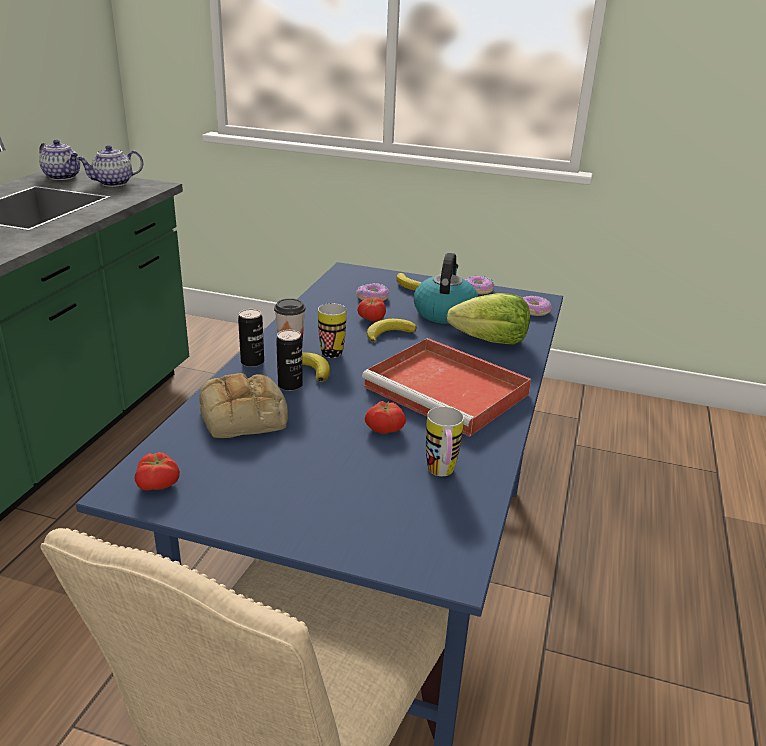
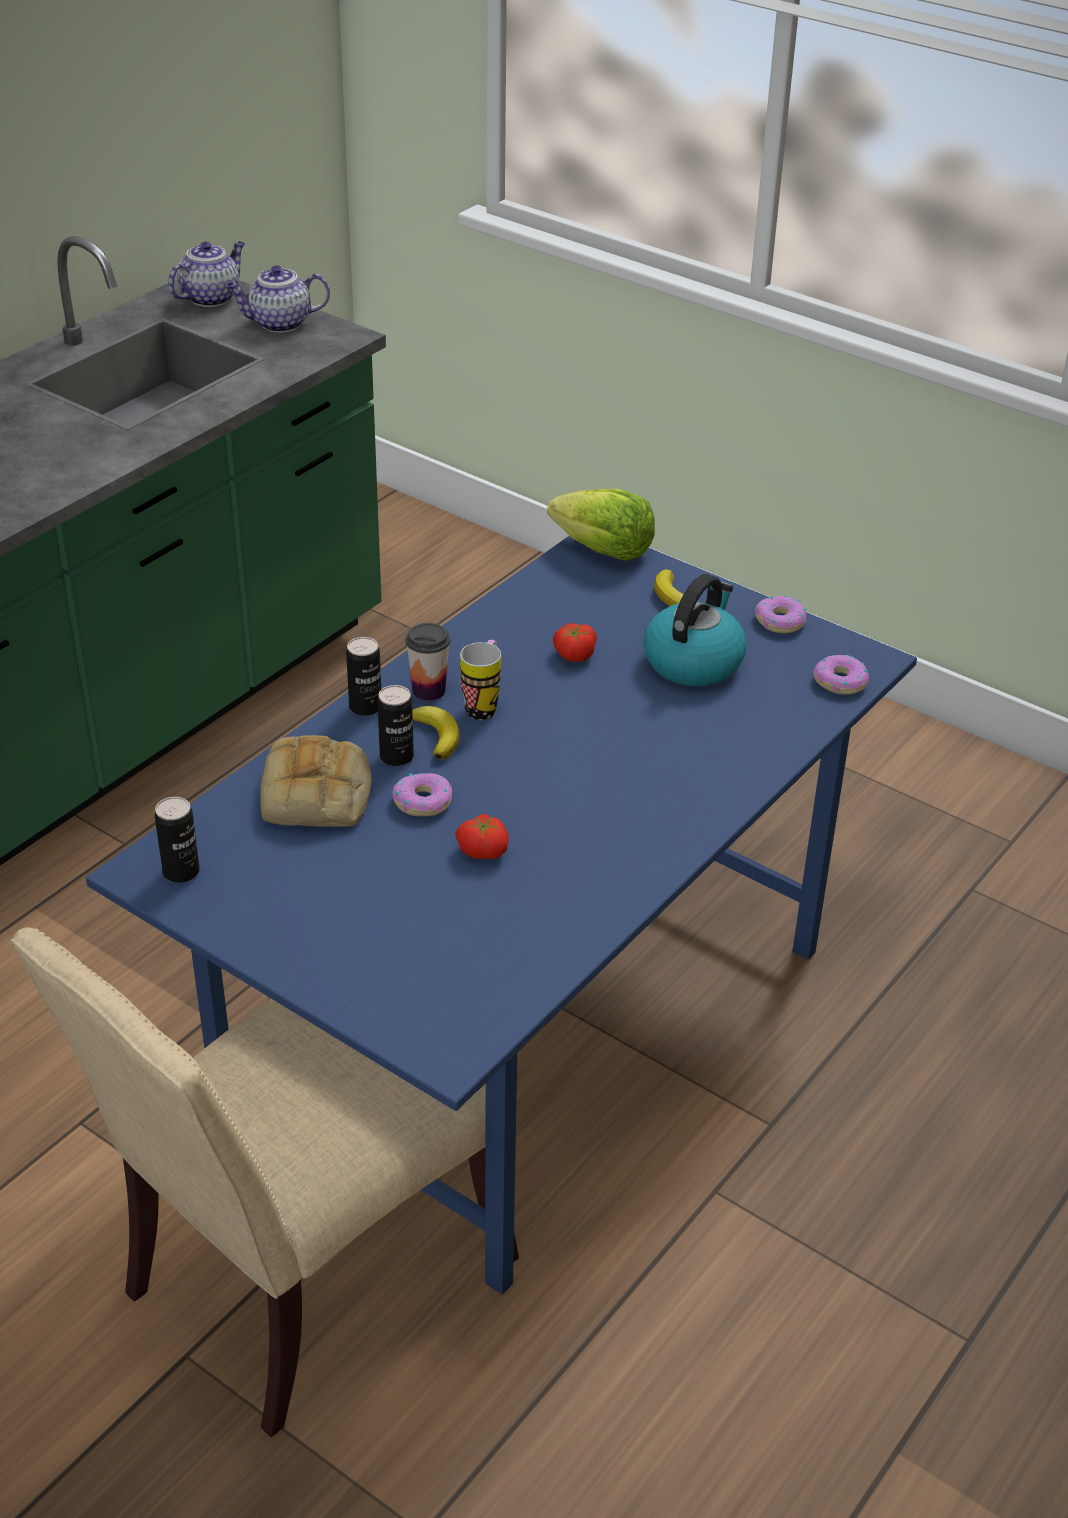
camera: 20 degrees right, 10 degrees up
teapot [39,140,80,180] -> teapot turned 105 degrees counterclockwise [168,242,245,307]
tomato [135,452,180,491] -> can [155,797,200,883]
donut [356,283,390,301] -> donut moved to [392,773,452,816]
red tray [362,338,531,437] -> none
banana [367,319,417,343] -> none
mug [426,407,464,476] -> none
lettuce [447,293,530,345] -> lettuce moved to [547,489,655,561]

